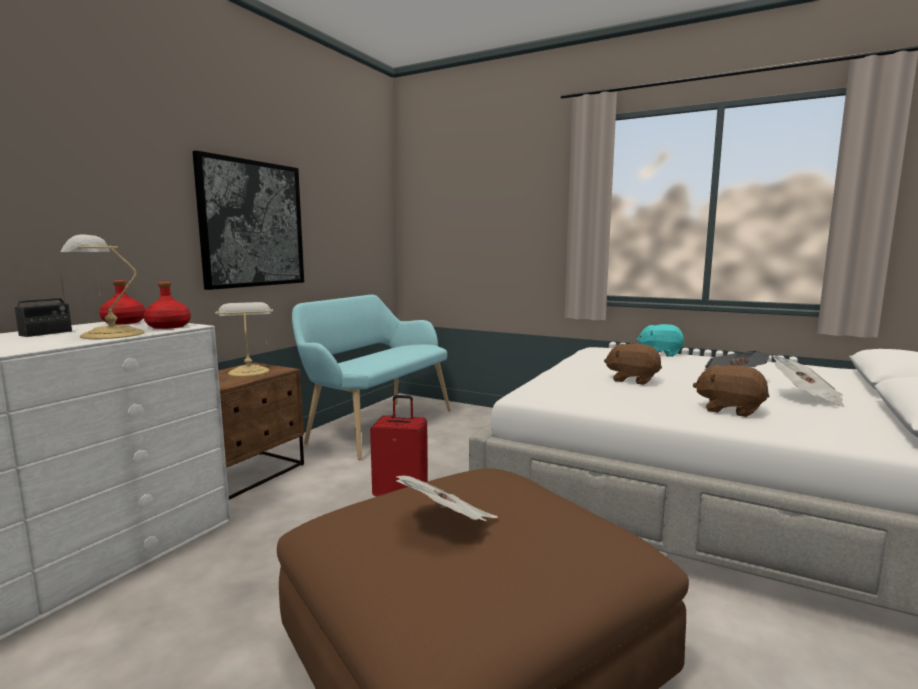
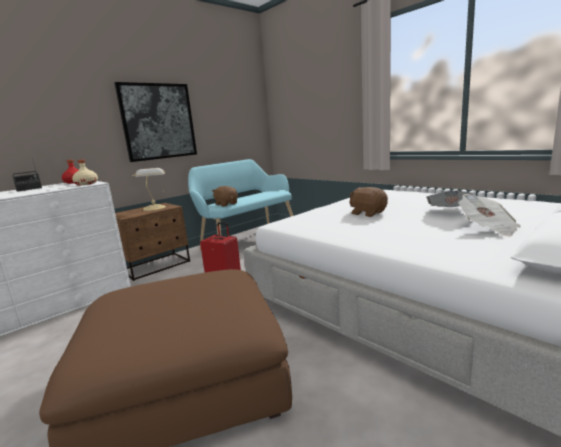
camera: 20 degrees right, 5 degrees up
table lamp [60,234,144,339] -> none
red bottle [144,282,191,329] -> beige bottle [72,160,98,185]
newspaper [396,476,498,521] -> none
turquoise plush toy [636,324,684,357] -> none
brown plush toy [693,365,770,417] -> brown plush toy moved to [212,186,238,206]

